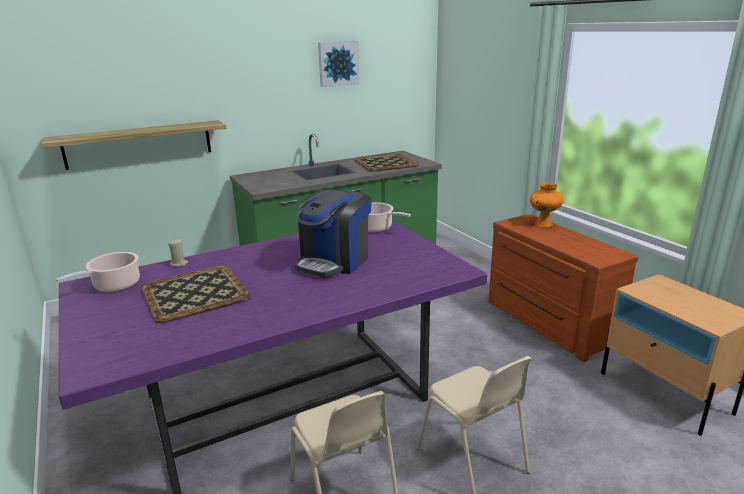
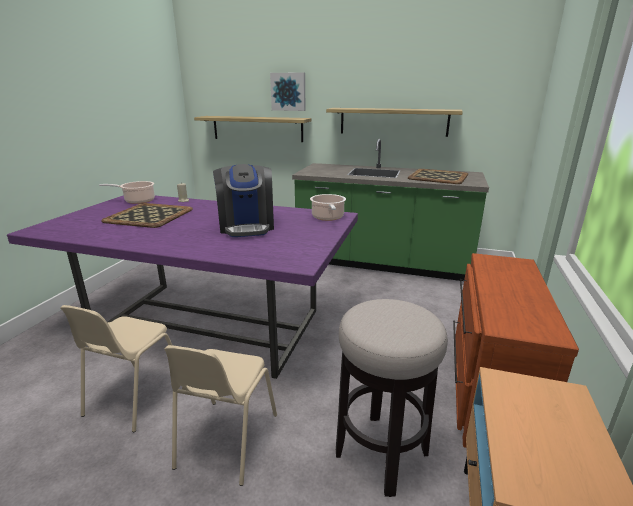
camera: 45 degrees right, 0 degrees up
coffee machine [295,189,372,278] -> coffee machine turned 90 degrees counterclockwise [213,164,274,237]
picture [318,41,360,87] -> picture moved to [270,72,306,111]
orange vase [530,182,564,228] -> none
none -> shelf [326,108,463,137]
none -> stool [336,299,448,497]

